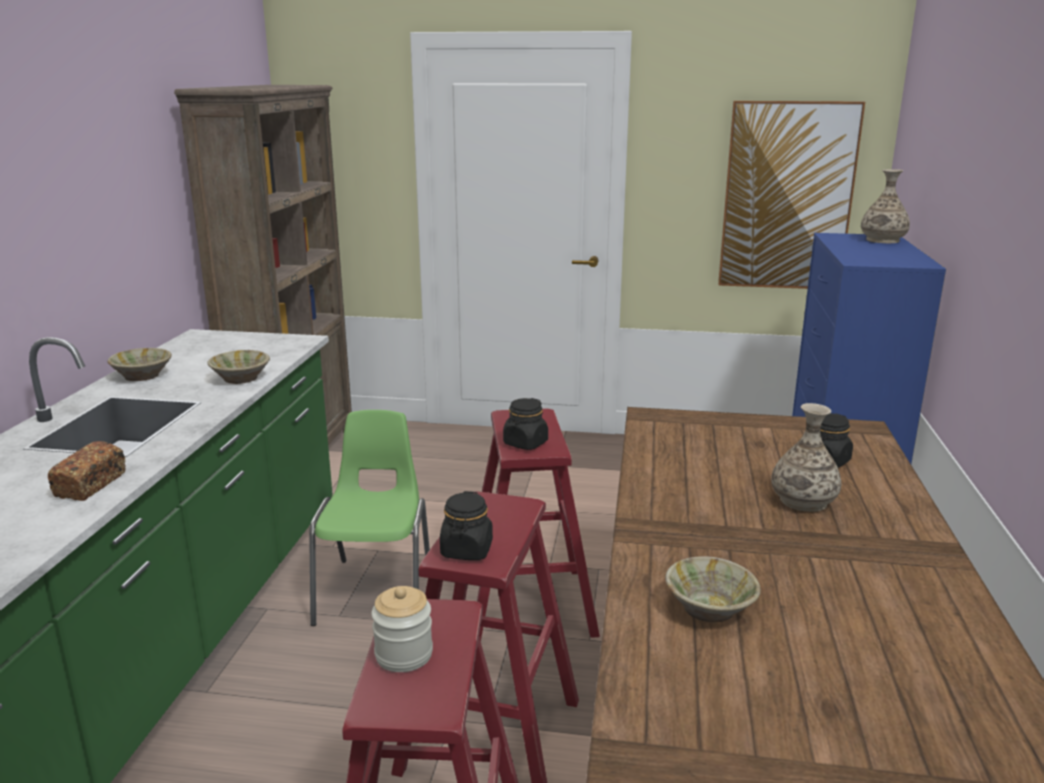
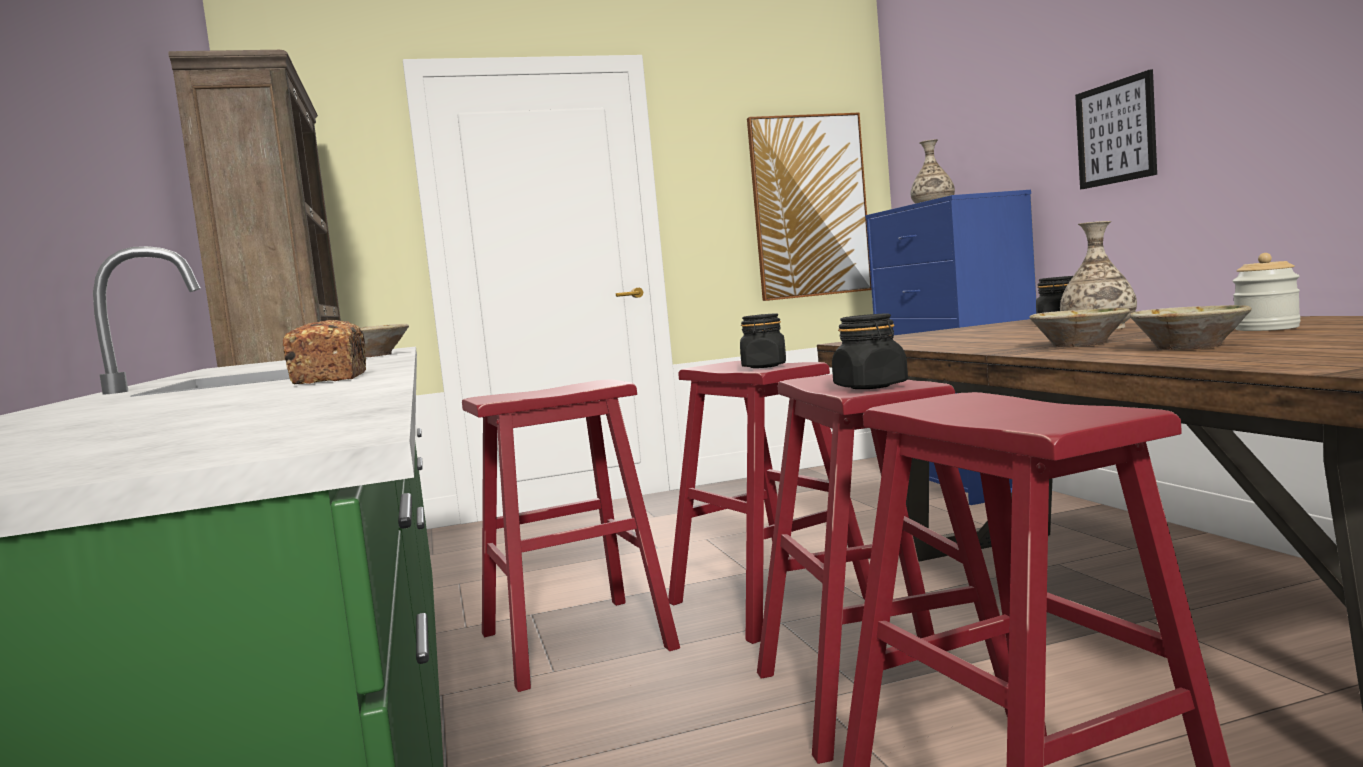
camera: 25 degrees left, 15 degrees down
beige bowl [107,348,172,381] -> beige bowl moved to [1029,308,1130,347]
green chair [309,410,430,626] -> red stool [462,379,680,692]
jar [371,586,433,672] -> jar moved to [1233,253,1301,331]
none -> picture [1075,69,1157,189]

